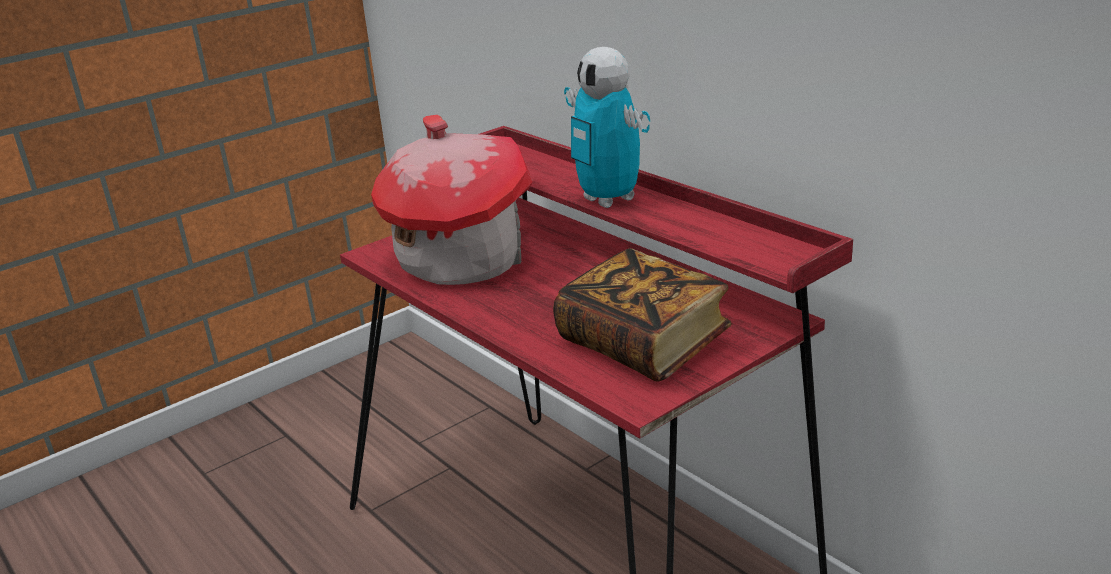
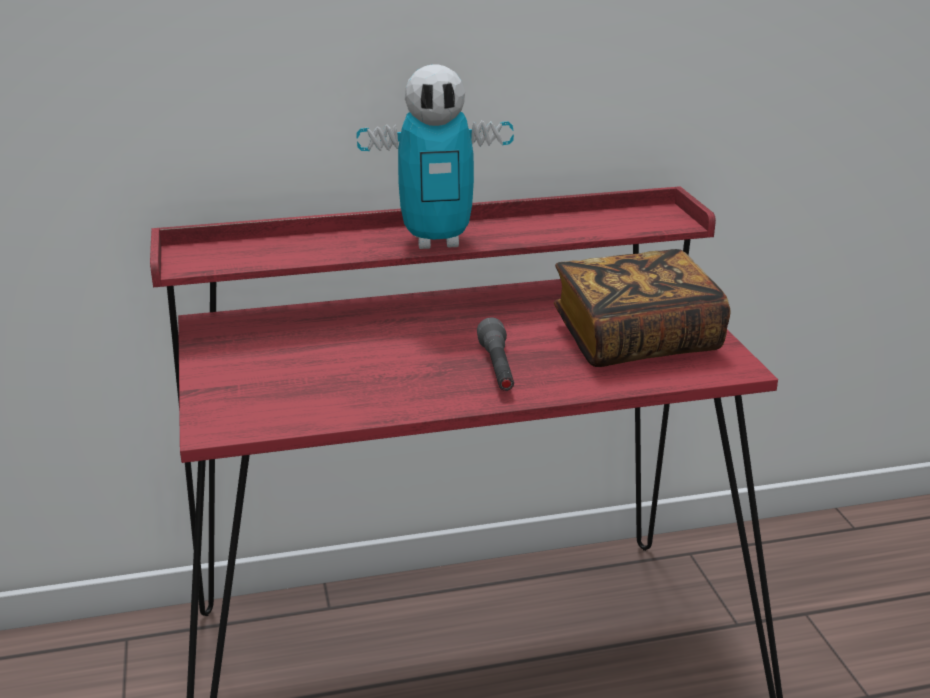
camera: 65 degrees left, 0 degrees up
toy house [371,115,533,285] -> none
none -> grey flashlight [477,318,514,391]

